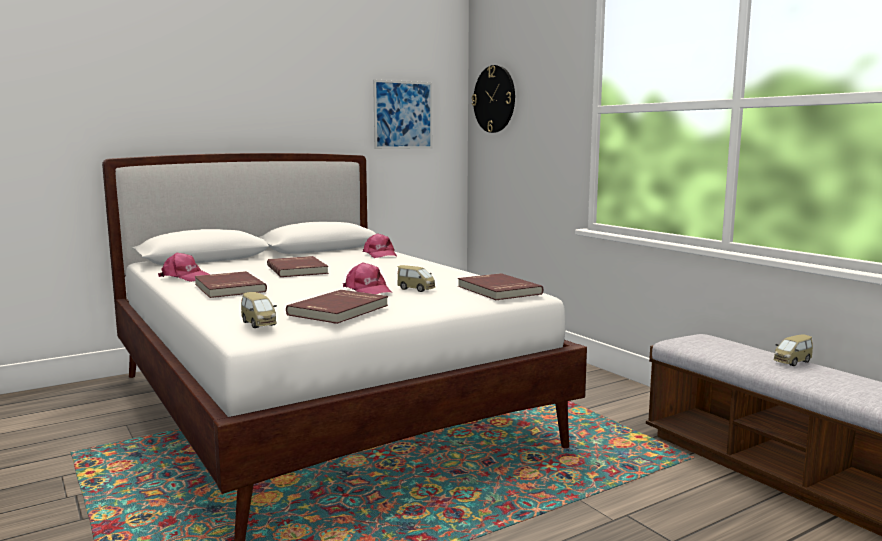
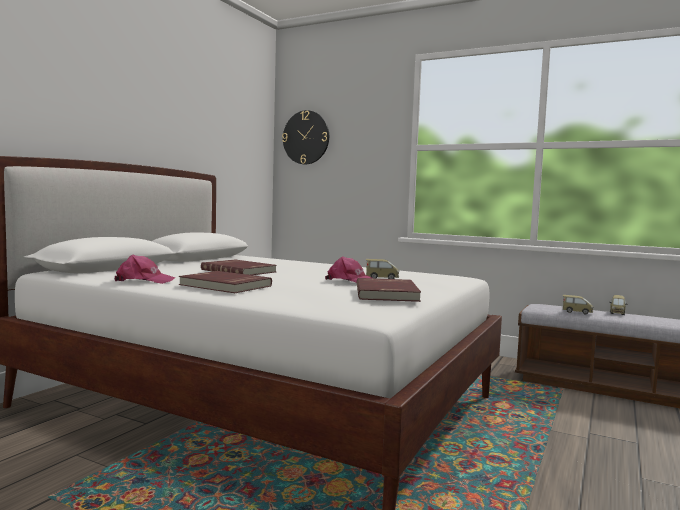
camera: 30 degrees left, 5 degrees down
toy car [241,292,277,328] -> toy car moved to [563,295,593,314]
pink cap [363,233,397,258] -> none
picture [373,80,432,149] -> none
red book [458,273,543,300] -> none

